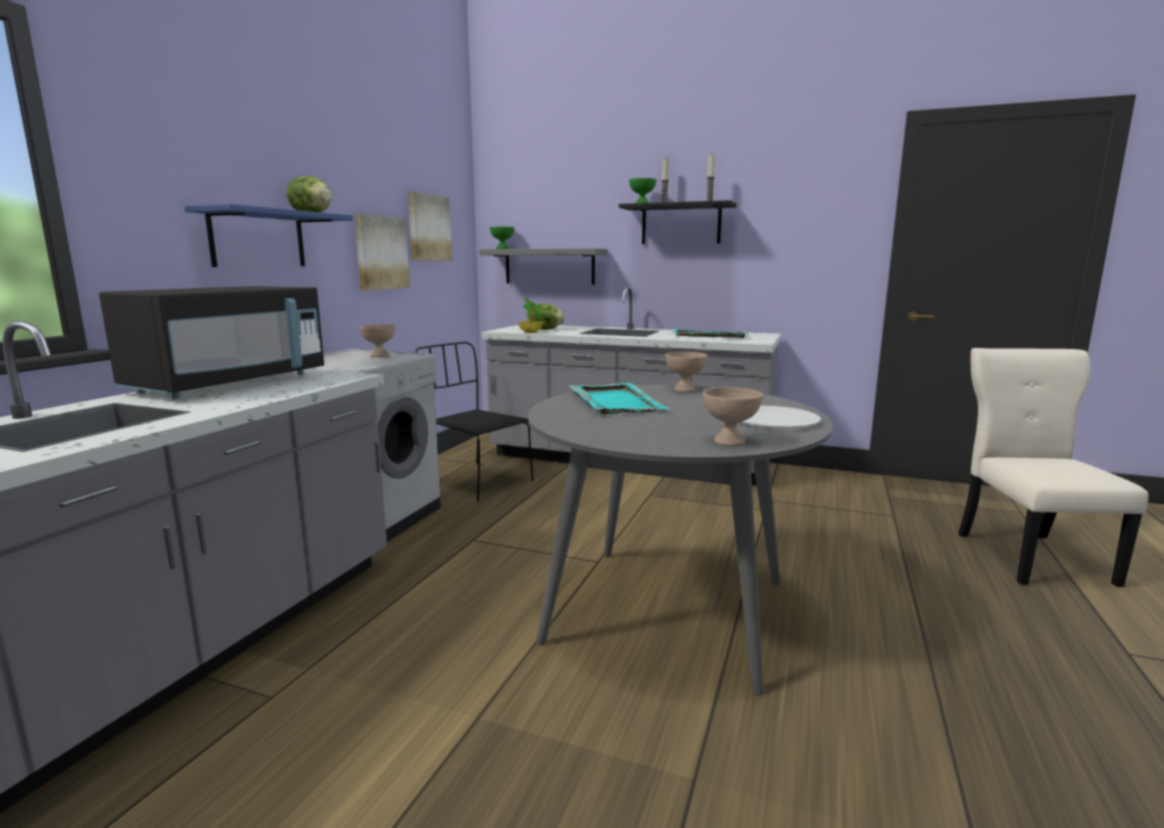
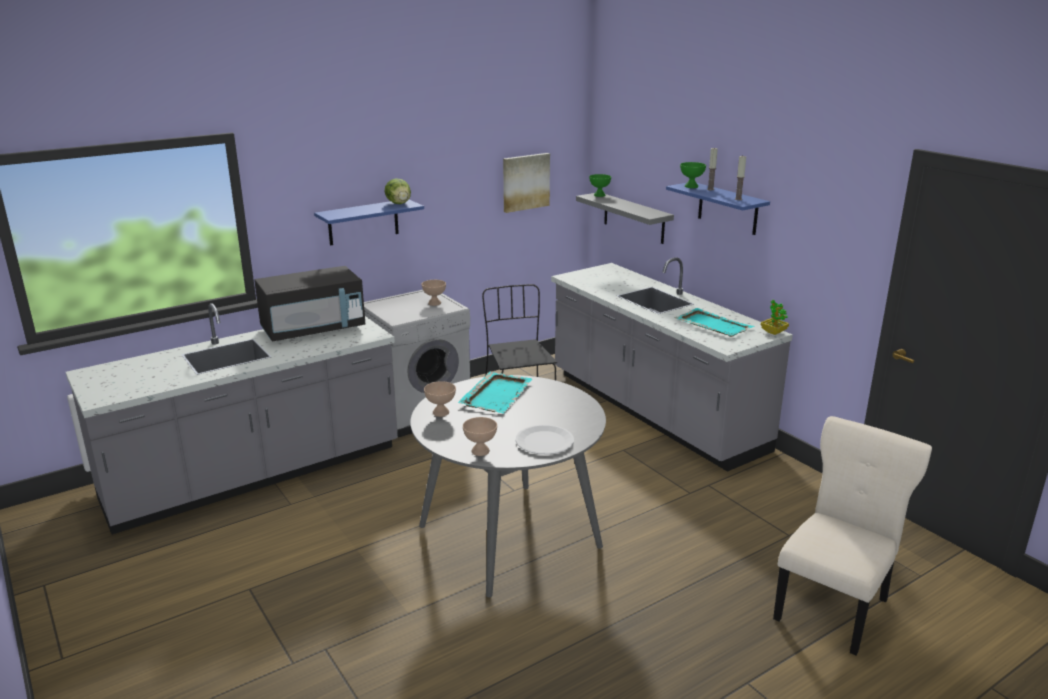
camera: 35 degrees right, 10 degrees up
picture [355,214,410,291] -> none
potted plant [518,298,544,333] -> potted plant moved to [761,300,789,335]
lettuce [533,304,565,330] -> none
black shelf [619,200,737,244] -> blue shelf [666,183,770,235]
beige bowl [665,352,707,392] -> beige bowl moved to [424,381,456,417]

